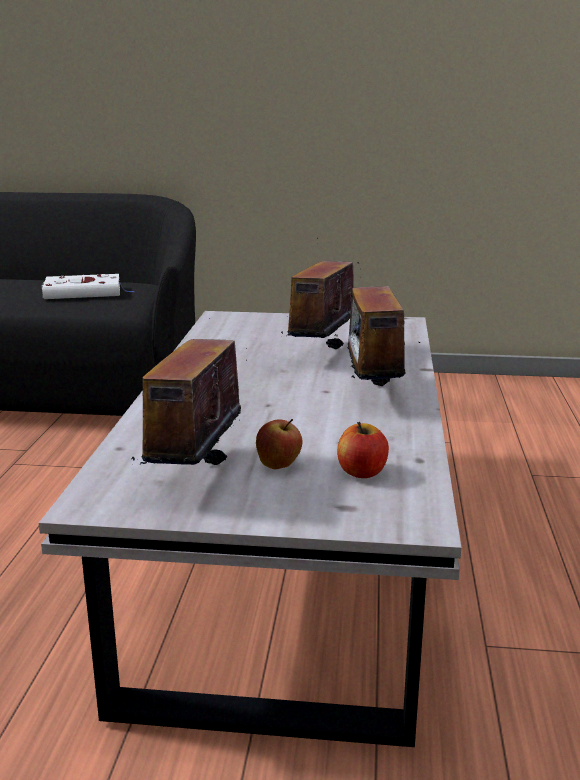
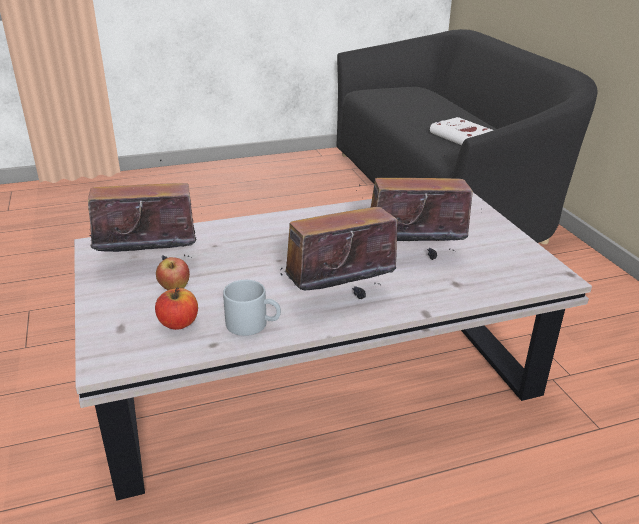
camera: 65 degrees right, 10 degrees up
none -> grey mug [223,280,281,336]

